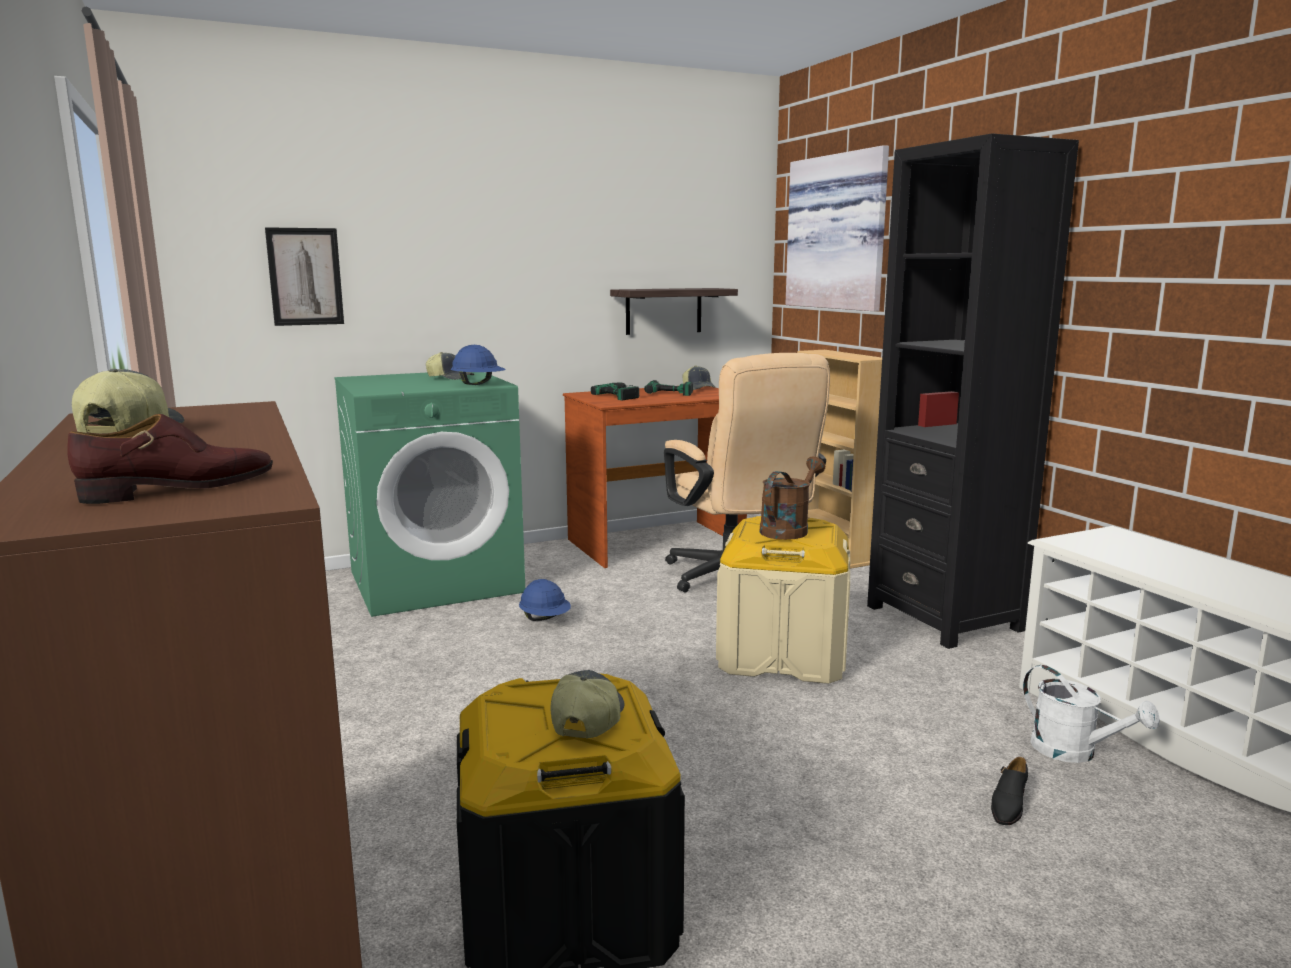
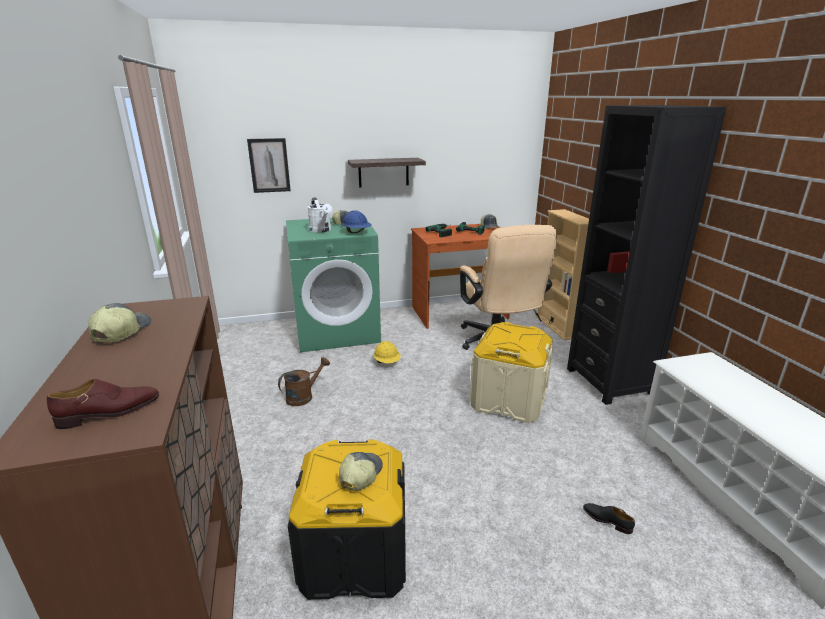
camera: 10 degrees right, 10 degrees up
blue hard hat [519,579,571,621] -> yellow hard hat [374,341,400,363]
shelf [610,288,738,335] -> shelf moved to [348,158,426,188]
brown watering can [759,457,825,540] -> brown watering can moved to [278,357,330,406]
picture [785,145,889,311] -> none
black shoe [991,757,1028,825] -> black shoe turned 90 degrees clockwise [583,503,635,534]
white watering can [1023,665,1160,763] -> white watering can moved to [308,197,332,232]

